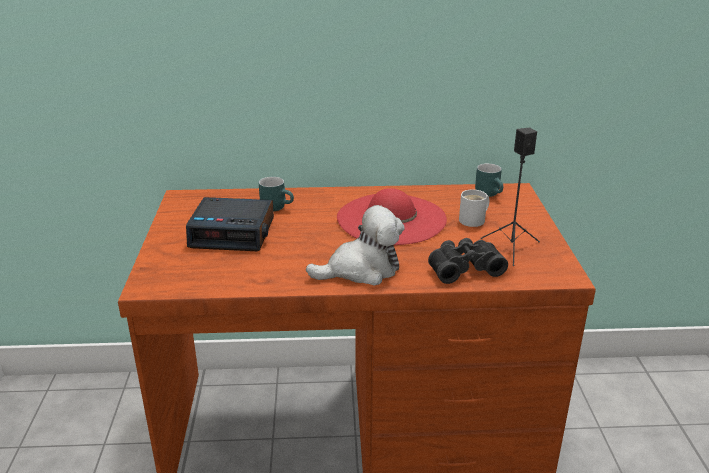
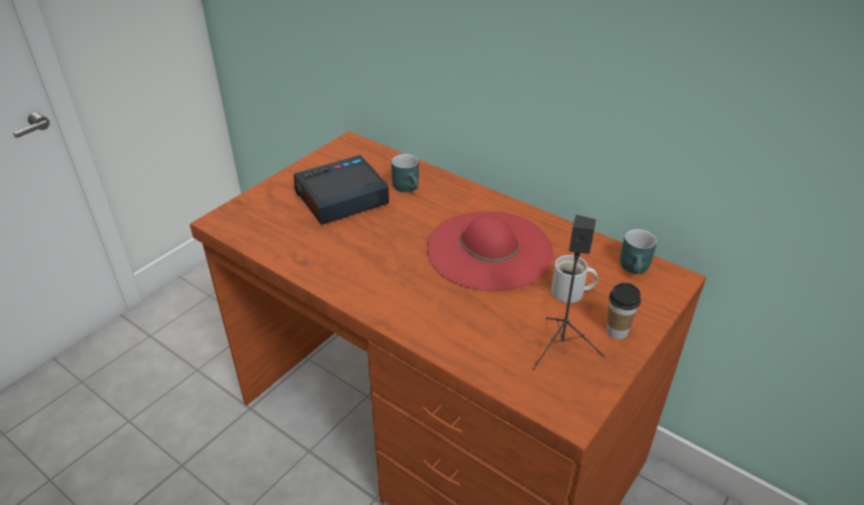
camera: 40 degrees right, 10 degrees up
alarm clock [186,197,274,251] -> alarm clock turned 105 degrees clockwise [294,155,389,225]
plush toy [306,205,405,286] -> none
black binoculars [428,238,508,284] -> none
none -> cup [607,283,641,339]

